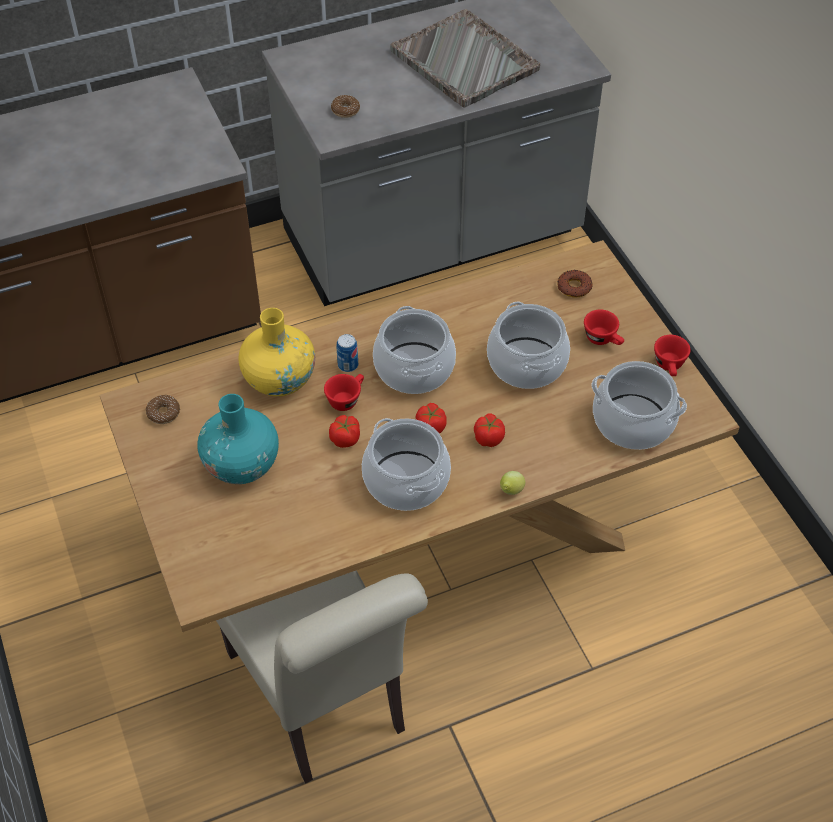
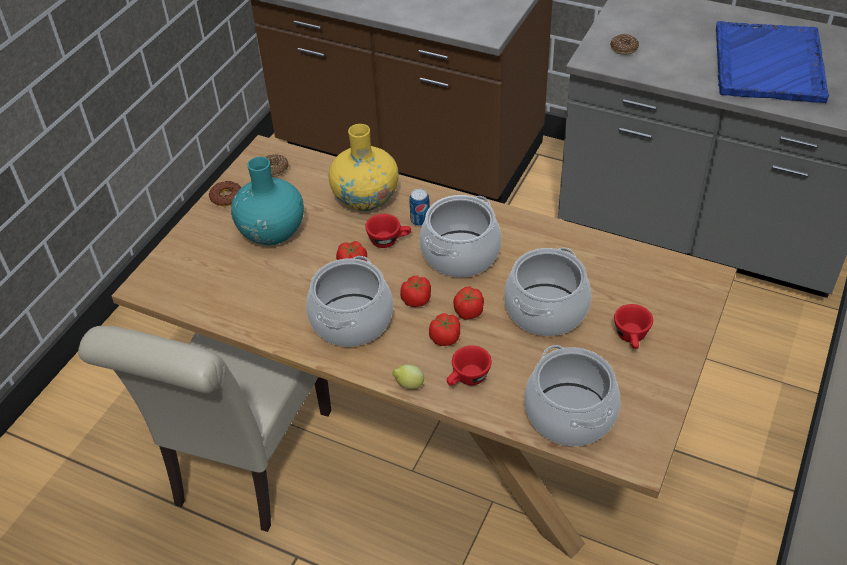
camera: 50 degrees right, 5 degrees down
grey tray [390,9,540,108] -> blue tray [716,21,829,103]
donut [557,270,592,298] -> donut moved to [209,181,242,206]
red cup [654,335,691,376] -> red cup moved to [447,345,492,386]
none -> tomato [453,287,484,320]

